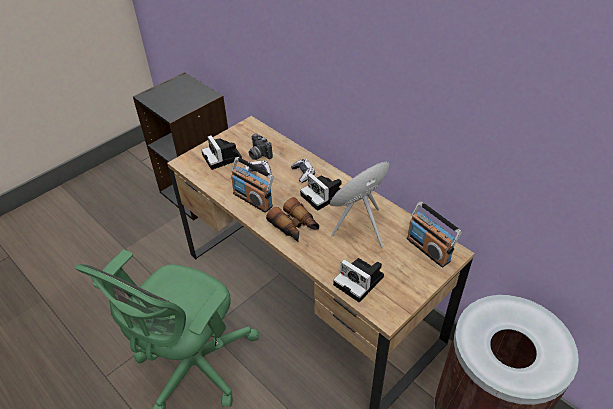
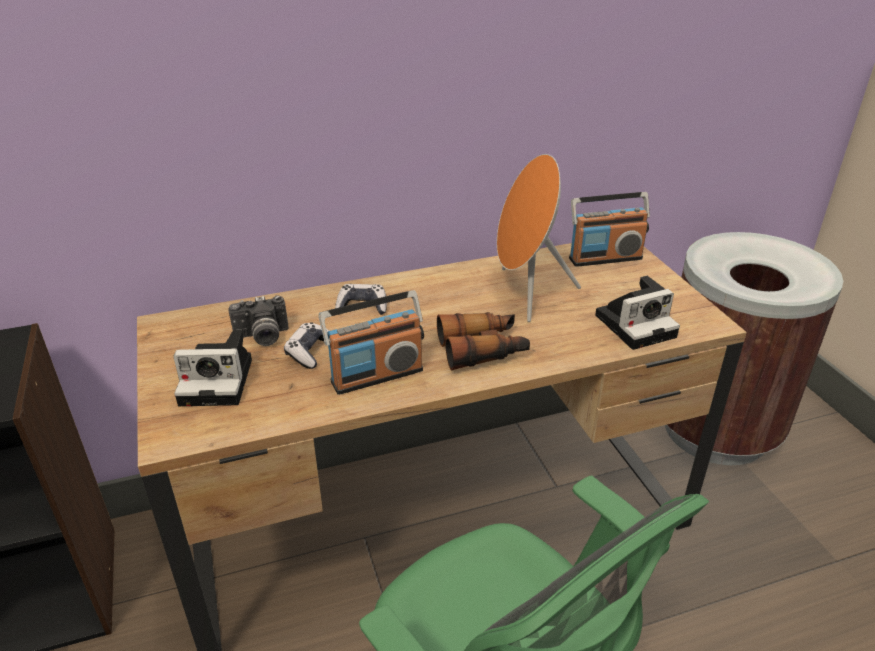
camera: 65 degrees left, 10 degrees down
camera [300,173,342,211] -> none

